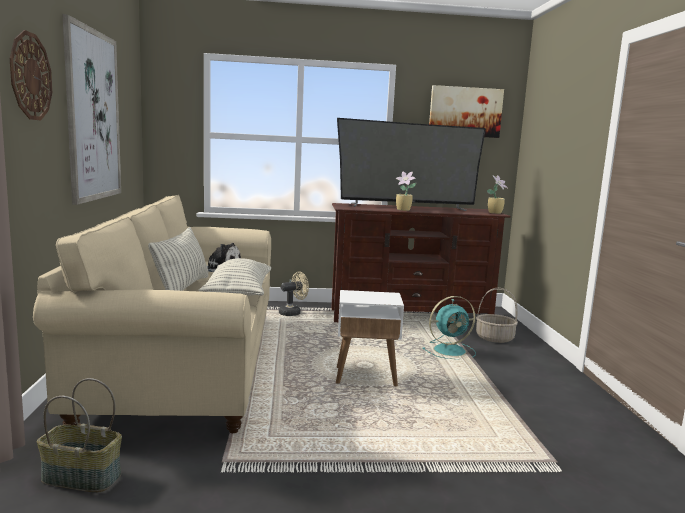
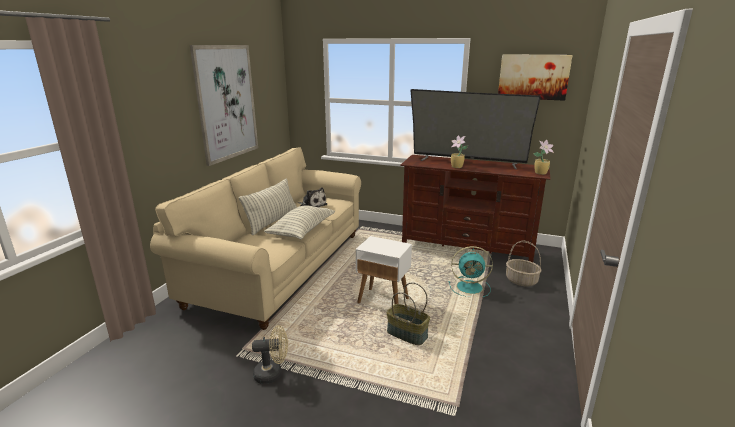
camera: 25 degrees right, 10 degrees up
wall clock [10,30,52,120] -> none
basket [36,378,122,492] -> basket moved to [386,282,430,345]
beige fan [279,271,309,316] -> beige fan moved to [252,325,288,384]

